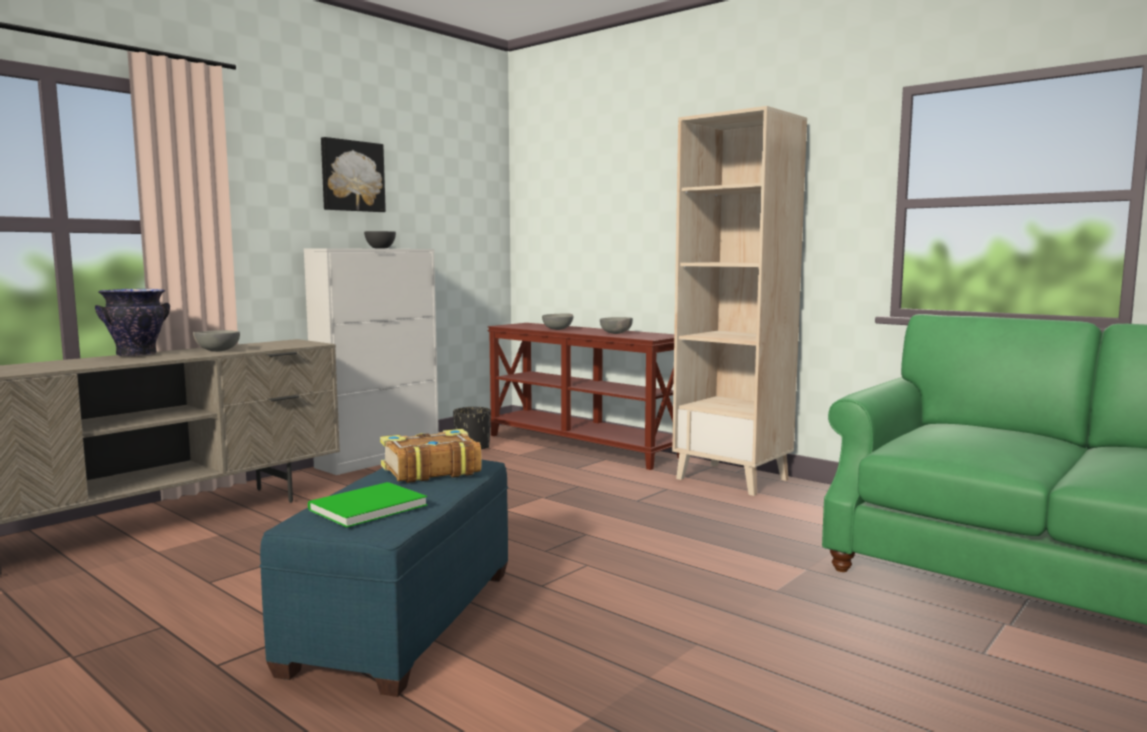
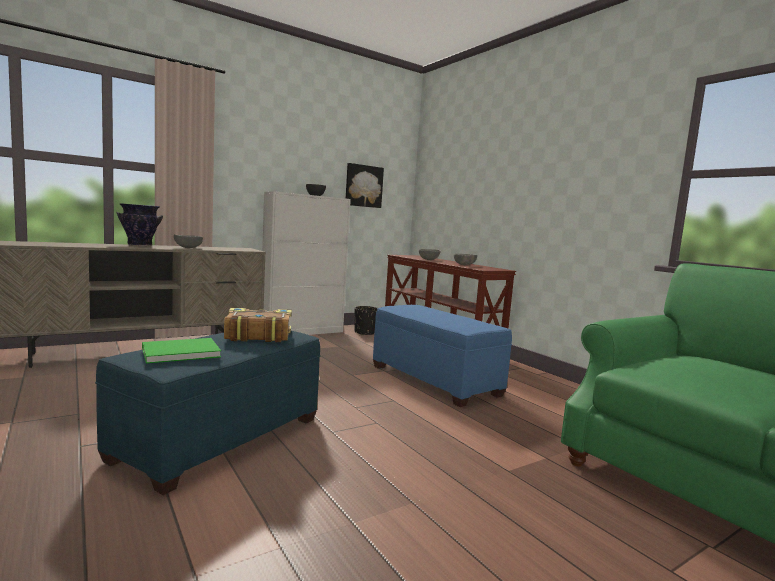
camera: 15 degrees right, 0 degrees up
picture [321,137,386,212] -> picture moved to [346,163,384,208]
beige bookcase [672,106,807,496] -> none
none -> blue ottoman [373,305,512,407]

